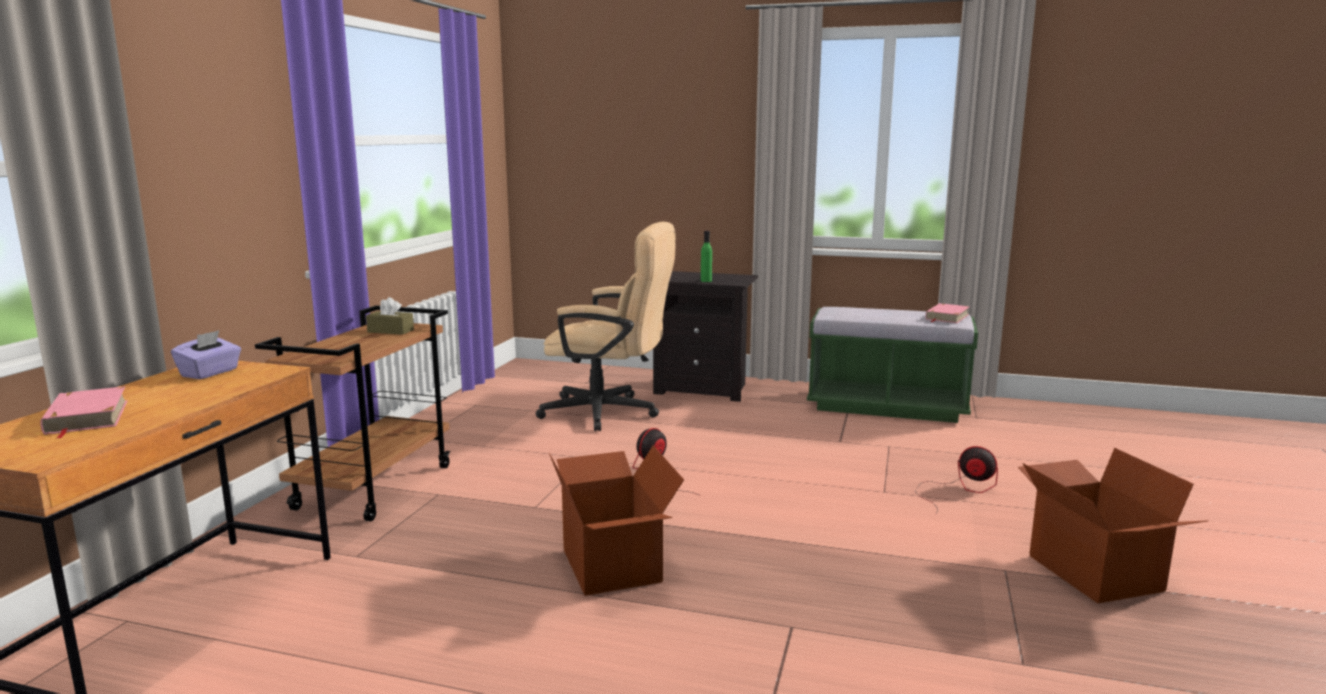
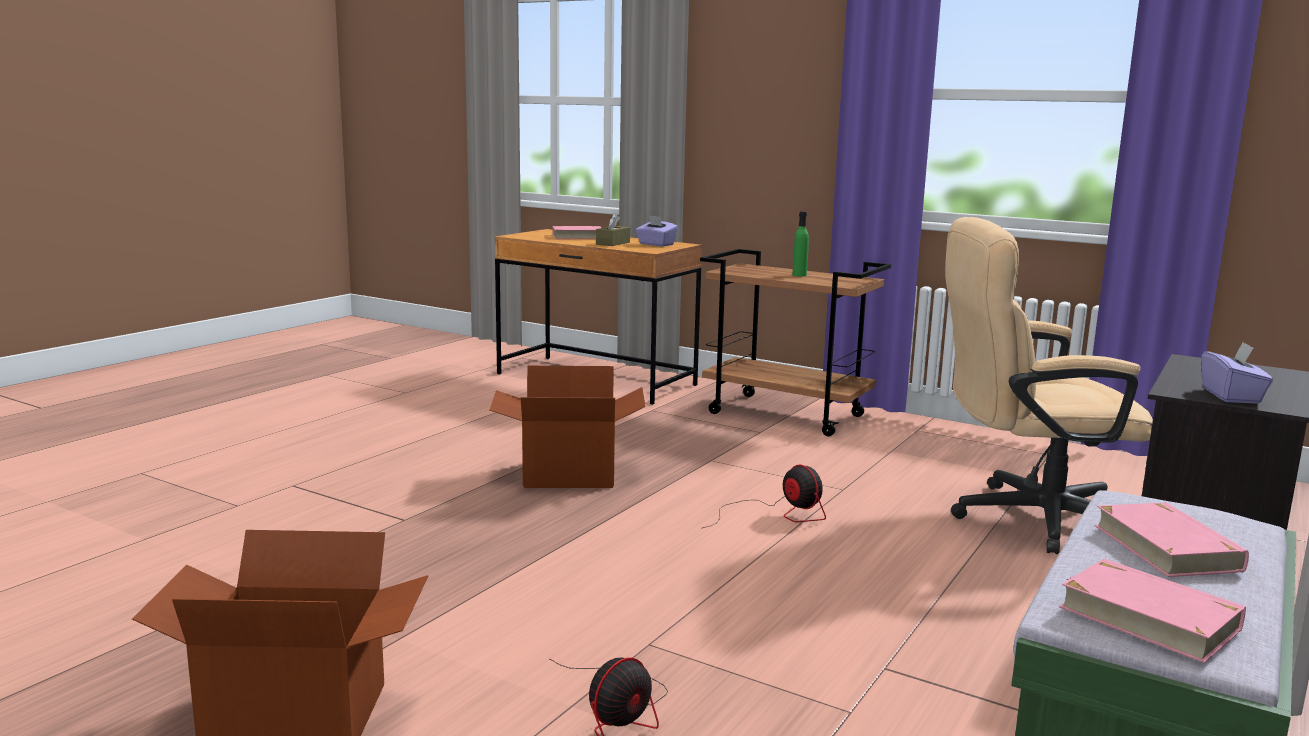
camera: 105 degrees right, 0 degrees up
brown tissue box [366,297,414,335] -> brown tissue box moved to [596,213,630,246]
beige office chair [536,222,676,431] -> beige office chair turned 60 degrees clockwise [945,217,1153,554]
green bottle [701,231,712,282] -> green bottle moved to [792,211,809,277]
none -> pink book [1094,502,1249,577]
none -> purple tissue box [1201,342,1273,404]

